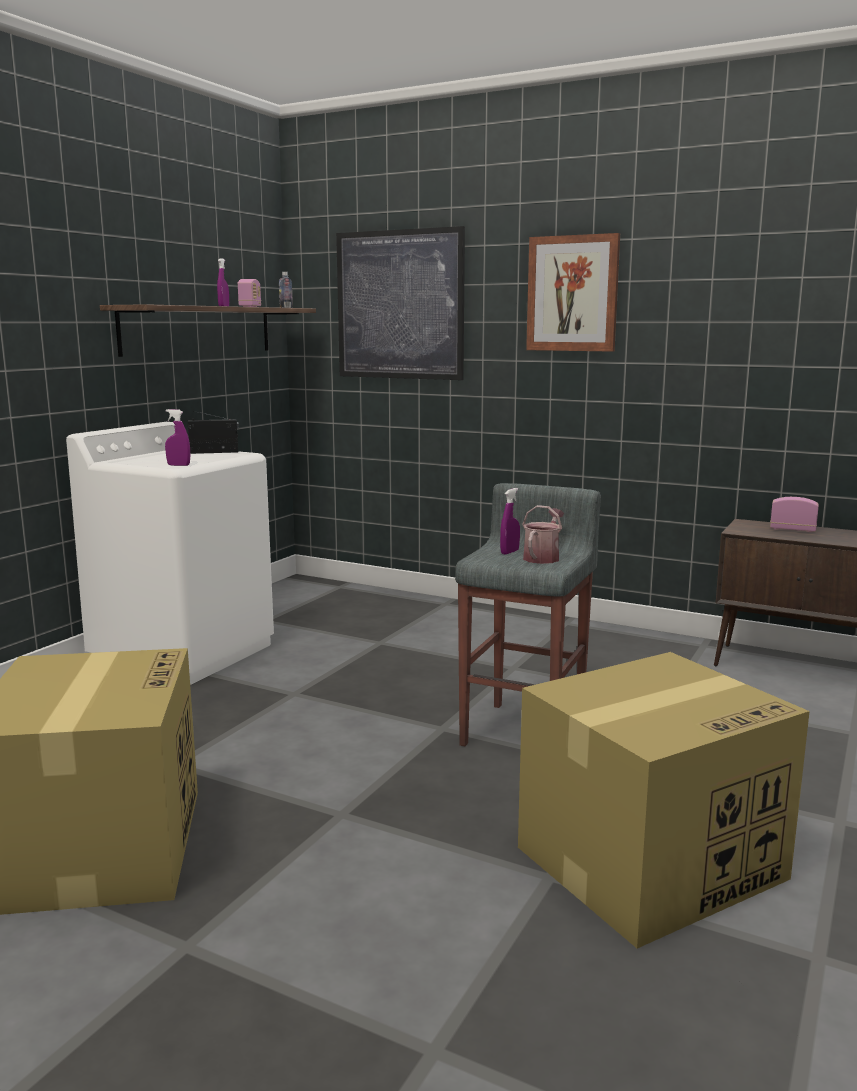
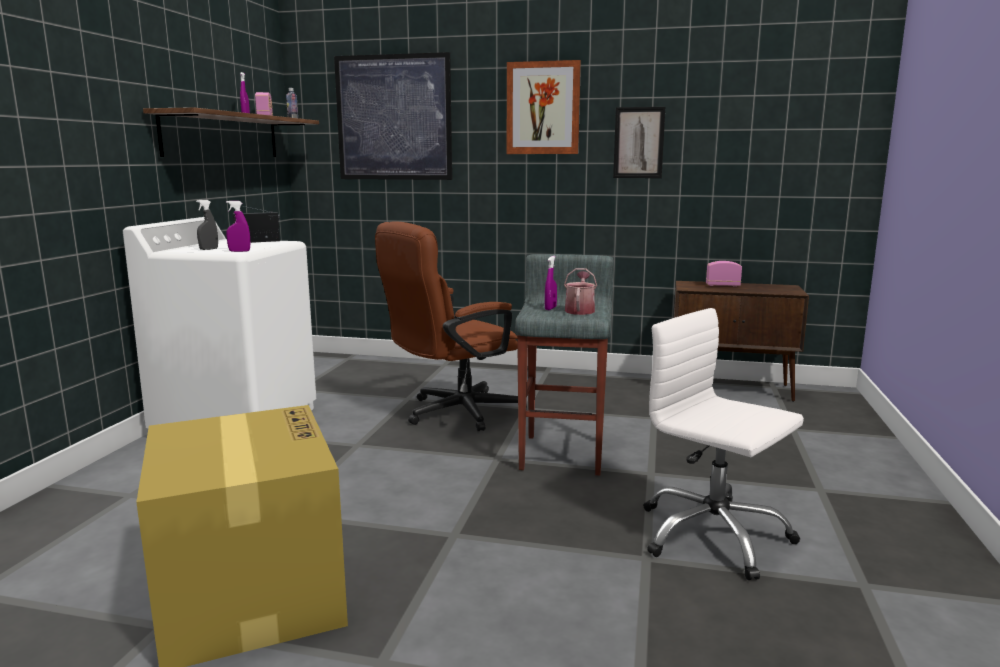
camera: 15 degrees left, 0 degrees up
cardboard box [518,652,810,948] -> white office chair [644,308,804,580]
none -> grey spray bottle [196,200,218,250]
none -> brown office chair [375,222,527,431]
none -> picture [613,107,665,178]

